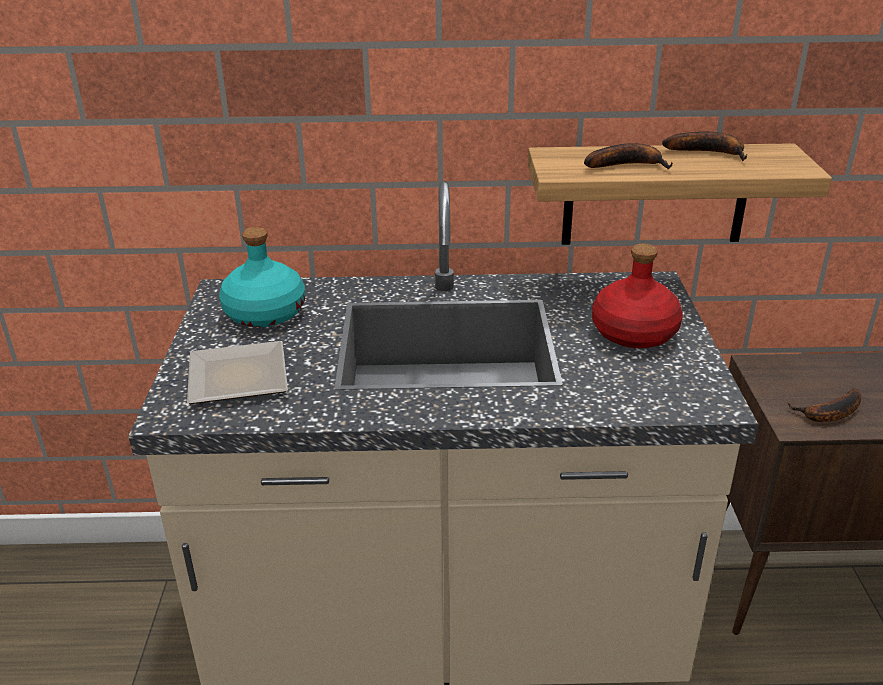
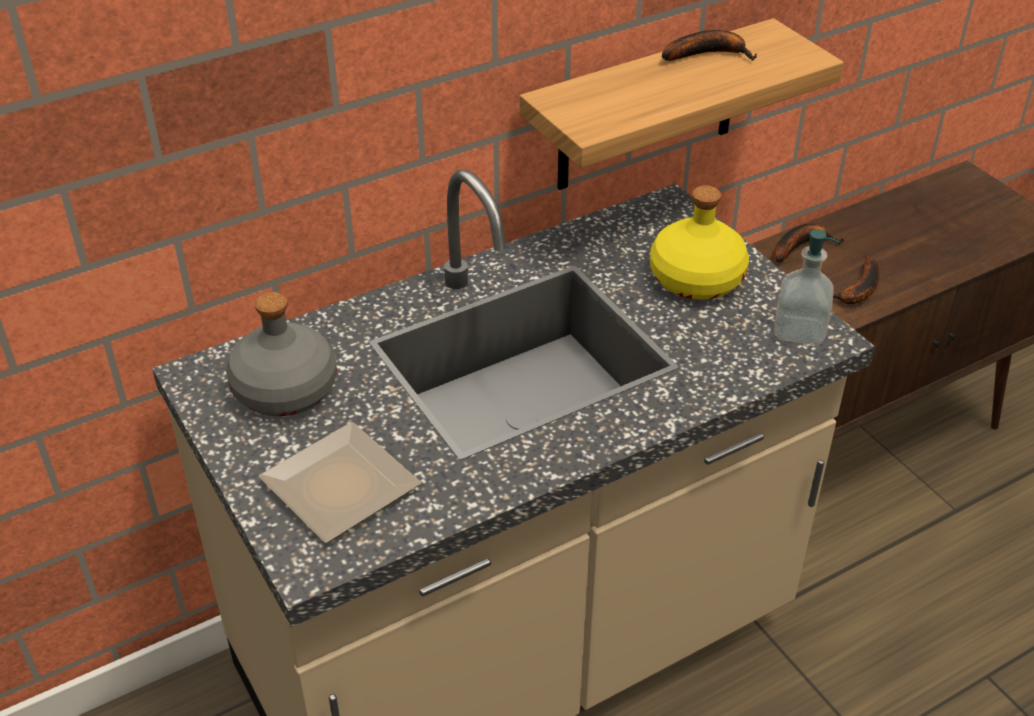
camera: 30 degrees left, 10 degrees up
turquoise bottle [219,227,305,327] -> grey bottle [226,292,337,416]
banana [584,143,673,169] -> banana moved to [773,223,844,263]
red bottle [592,244,683,348] -> yellow bottle [650,185,749,300]
none -> soap dispenser [774,229,839,345]

